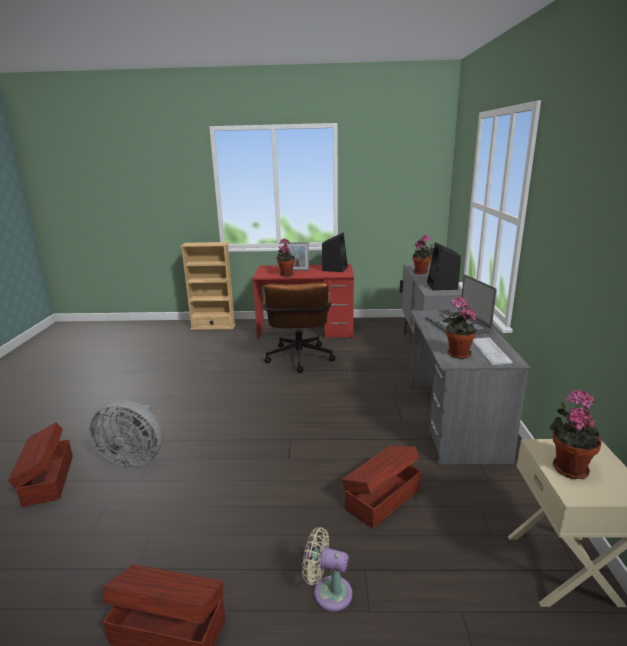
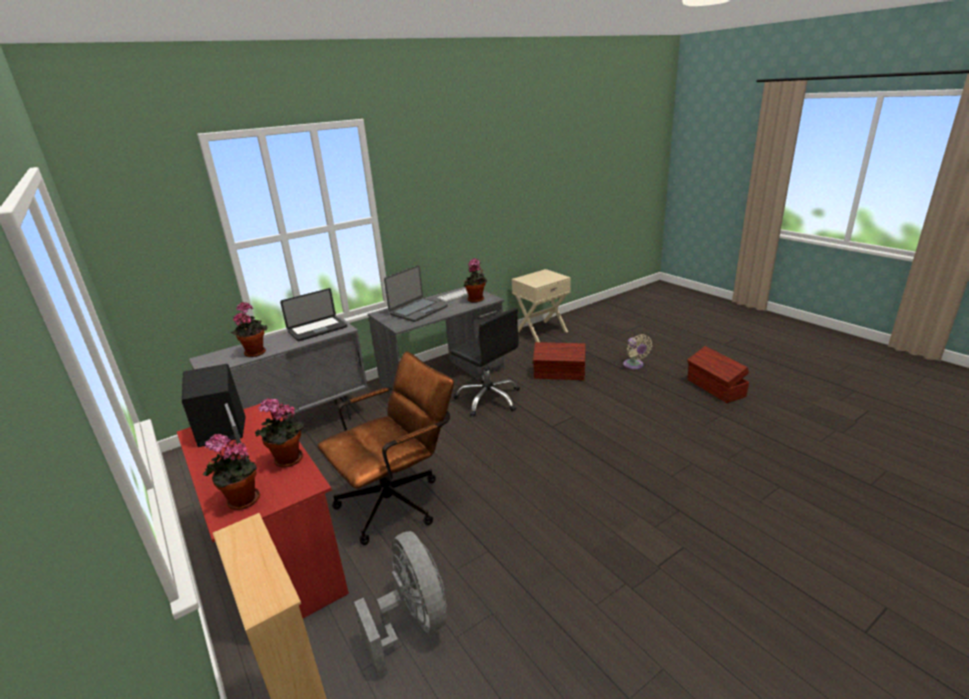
camera: 125 degrees left, 5 degrees up
brown storage box [8,422,73,507] -> none
grey fan [89,400,163,467] -> grey fan moved to [354,531,447,679]
black speaker [427,242,461,290] -> laptop [280,288,347,341]
potted plant [550,390,601,479] -> potted plant moved to [203,434,260,510]
none -> black office chair [450,308,520,417]

